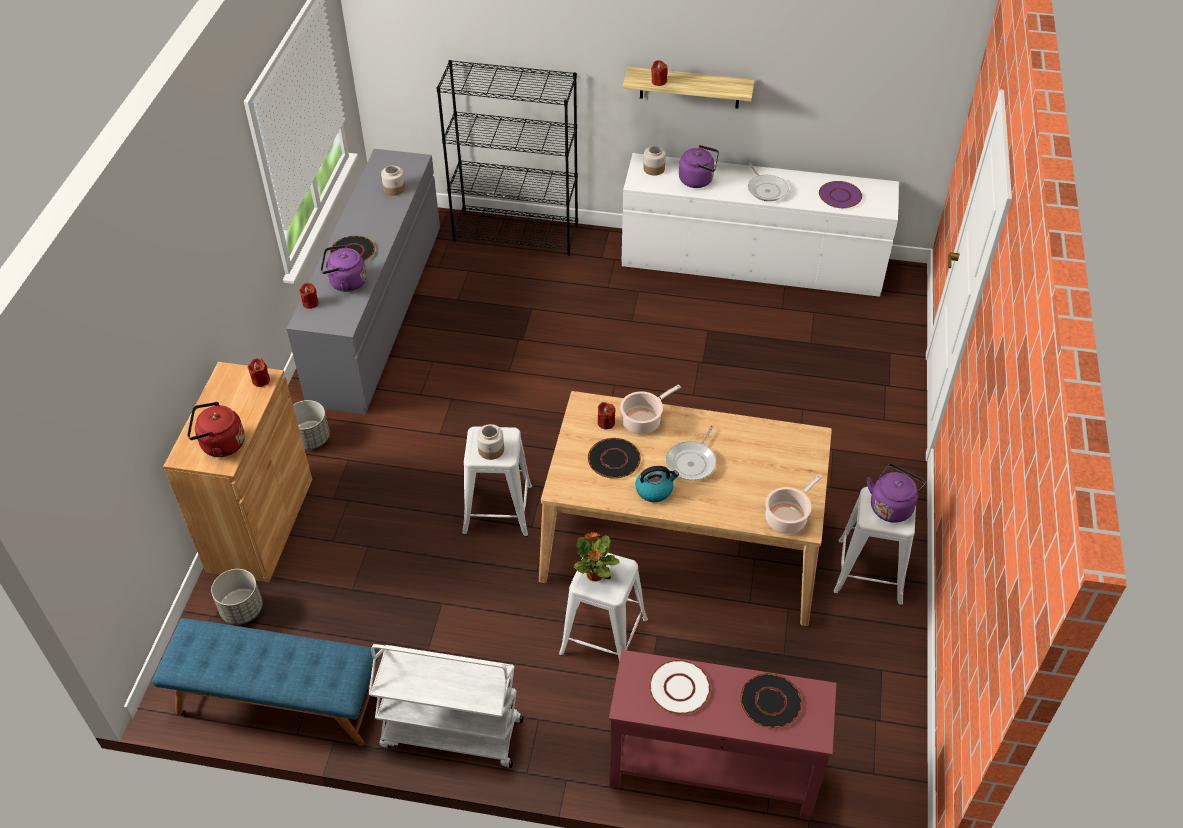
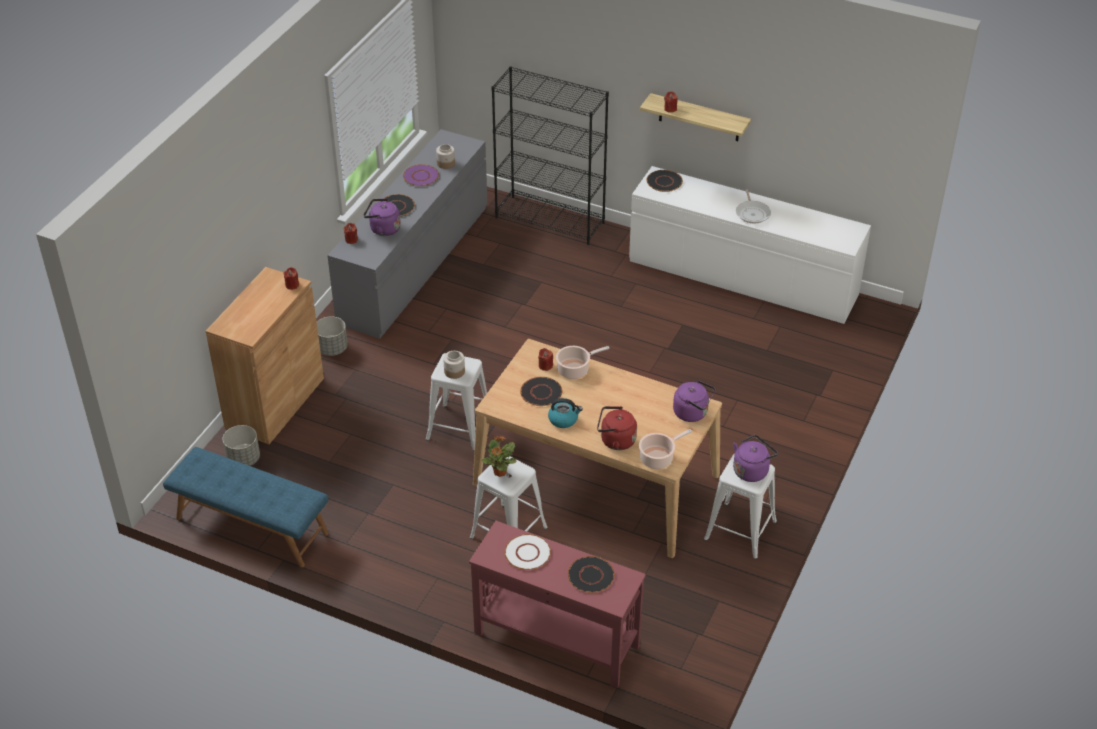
camera: 15 degrees right, 5 degrees down
red kettle [187,402,245,457] -> red kettle moved to [597,406,637,450]
white cart [369,644,524,768] -> none
jar [643,146,666,176] -> black plate [646,170,683,192]
frying pan [666,425,716,480] -> none
purple kettle [679,145,719,188] -> purple kettle moved to [673,380,715,422]
purple plate [819,181,862,208] -> purple plate moved to [403,164,439,186]

